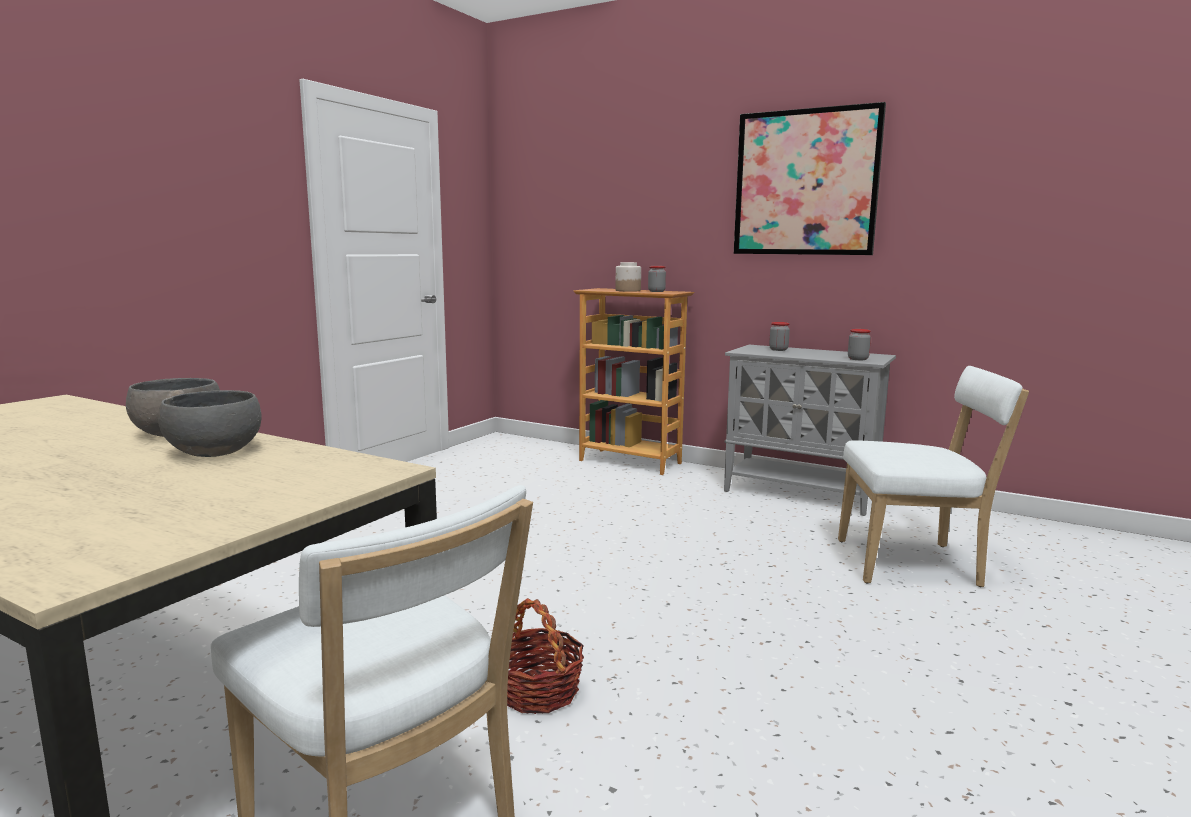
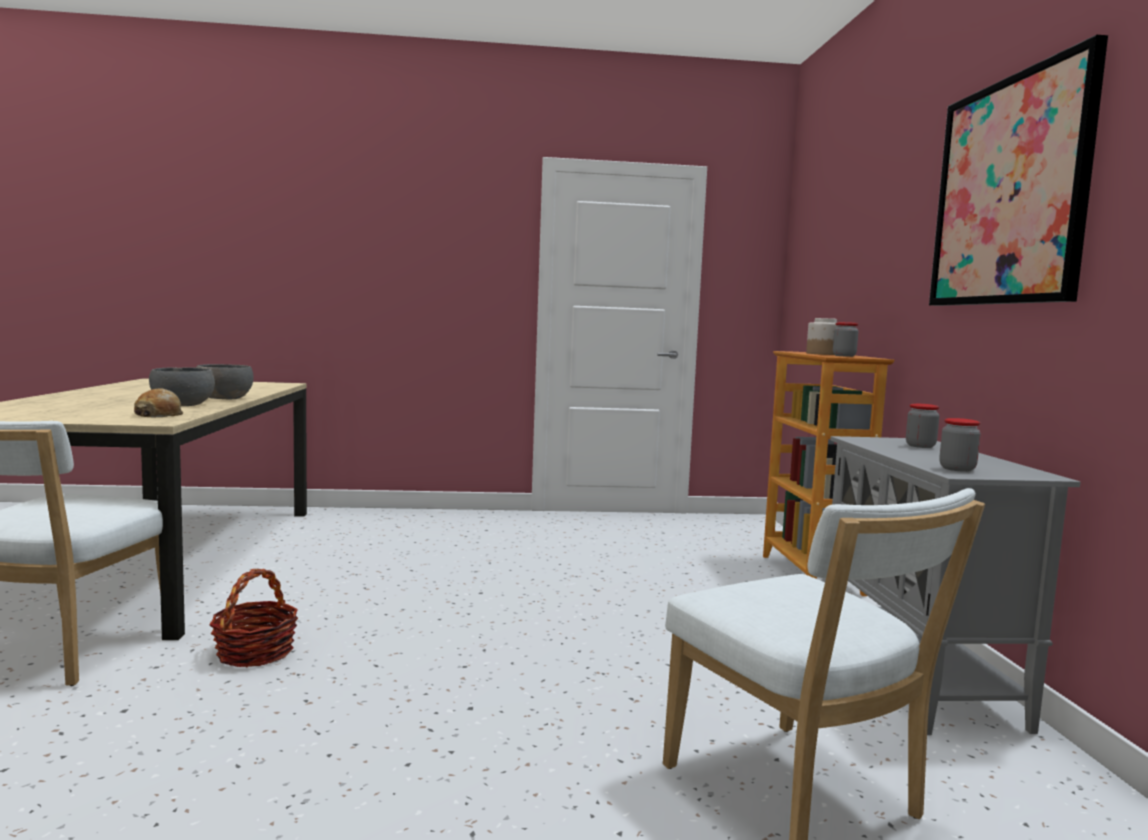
camera: 55 degrees right, 5 degrees down
none -> bread [134,389,183,417]

